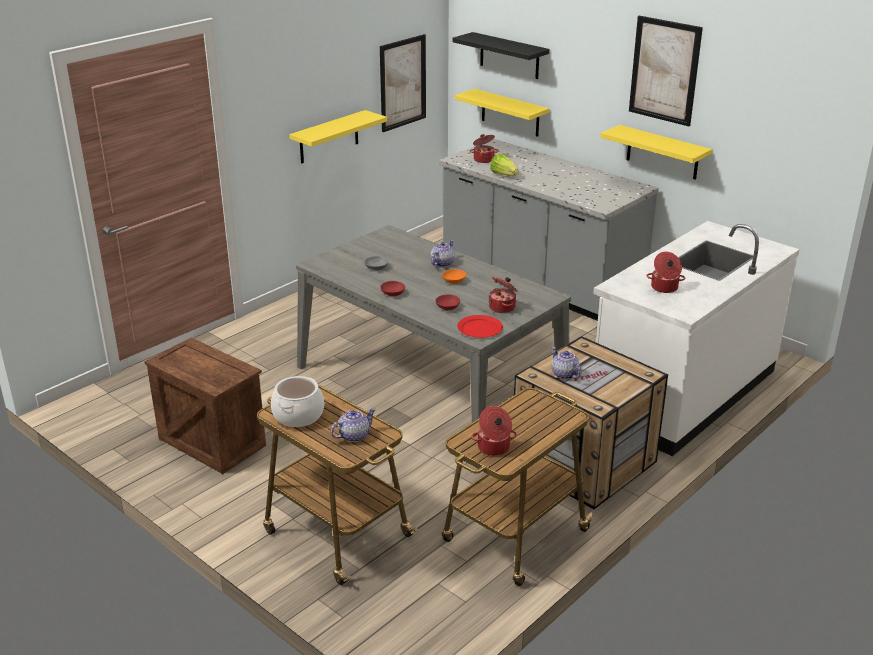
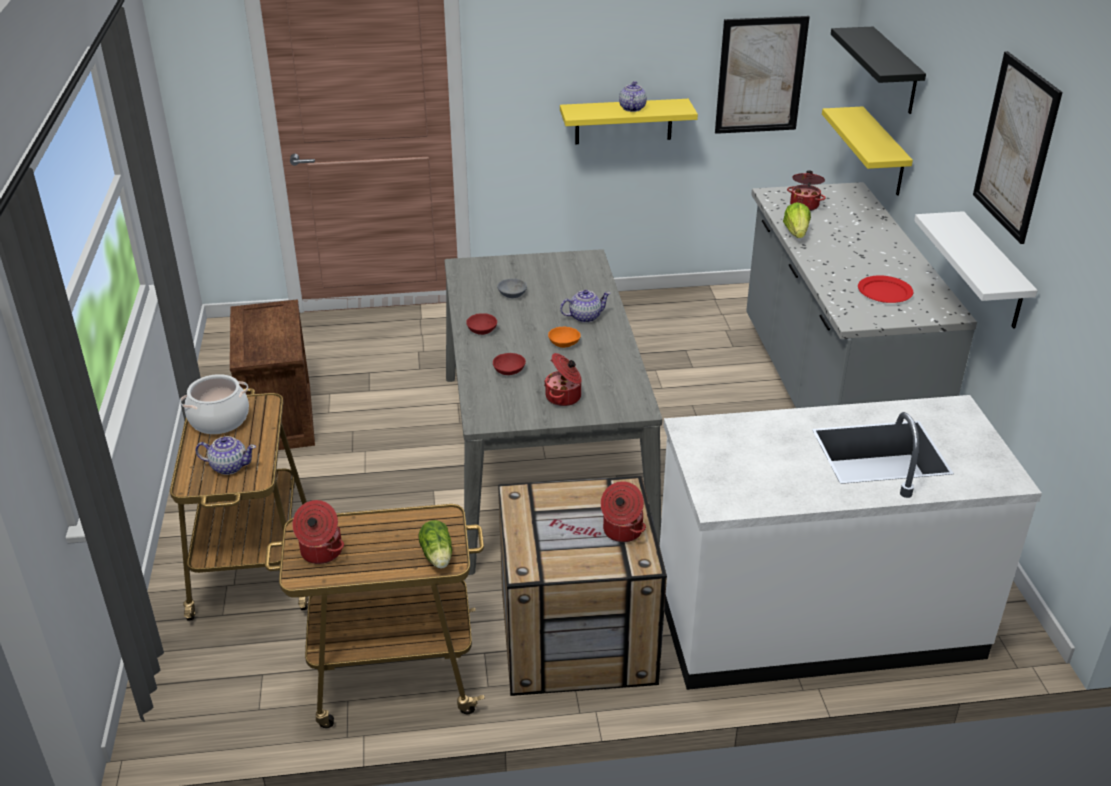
camera: 40 degrees right, 5 degrees up
red plate [457,315,503,338] -> red plate moved to [858,275,913,303]
teapot [552,347,581,379] -> teapot moved to [619,81,647,112]
yellow shelf [600,125,712,180] -> white shelf [914,211,1038,329]
cooking pot [646,252,685,293] -> cooking pot moved to [601,481,646,542]
none -> lettuce [419,520,452,568]

